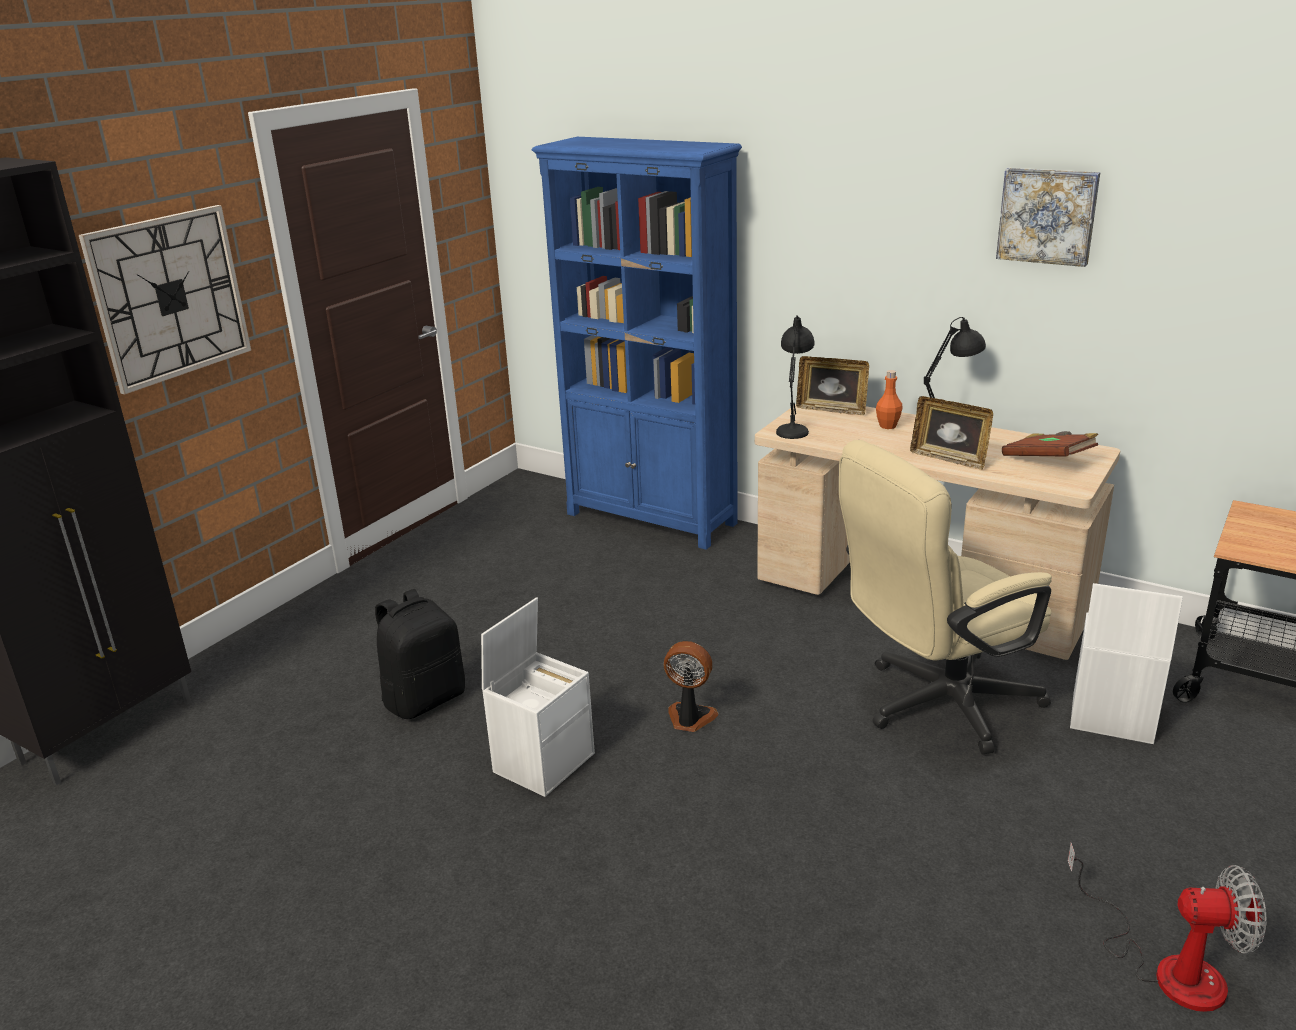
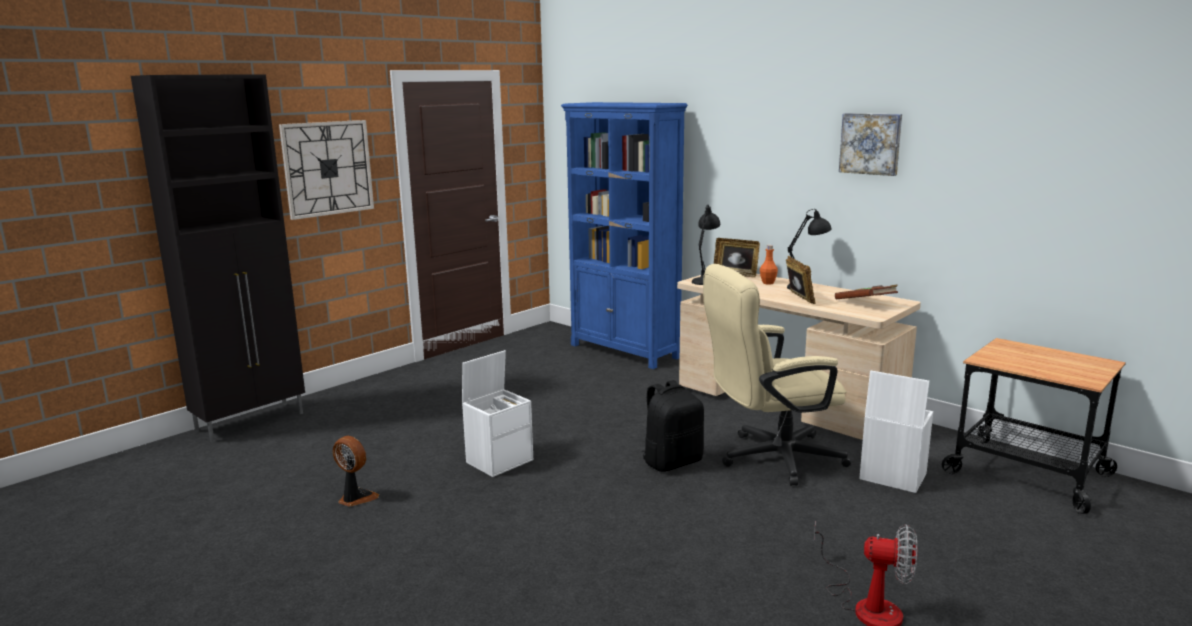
camera: 10 degrees right, 10 degrees down
black backpack [375,589,465,719] -> black backpack moved to [642,380,704,472]
fan [664,641,719,732] -> fan moved to [333,436,379,507]
picture frame [910,396,993,470] -> picture frame turned 150 degrees counterclockwise [786,255,815,304]

